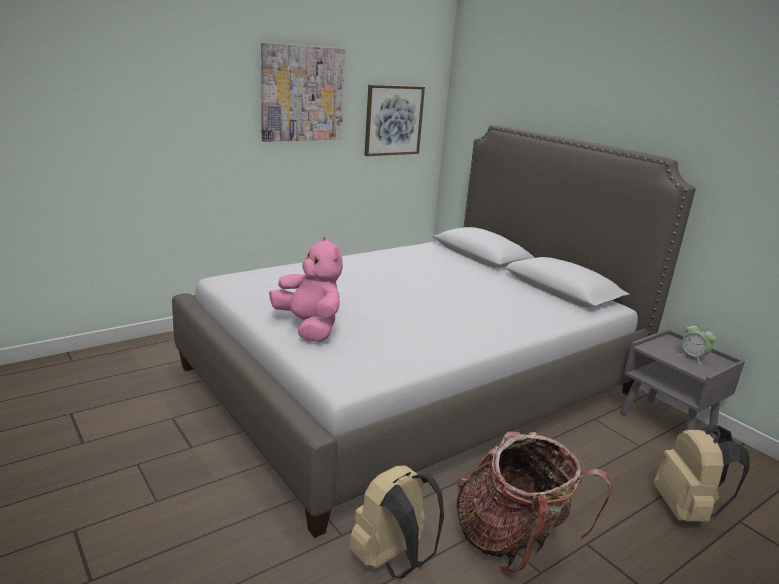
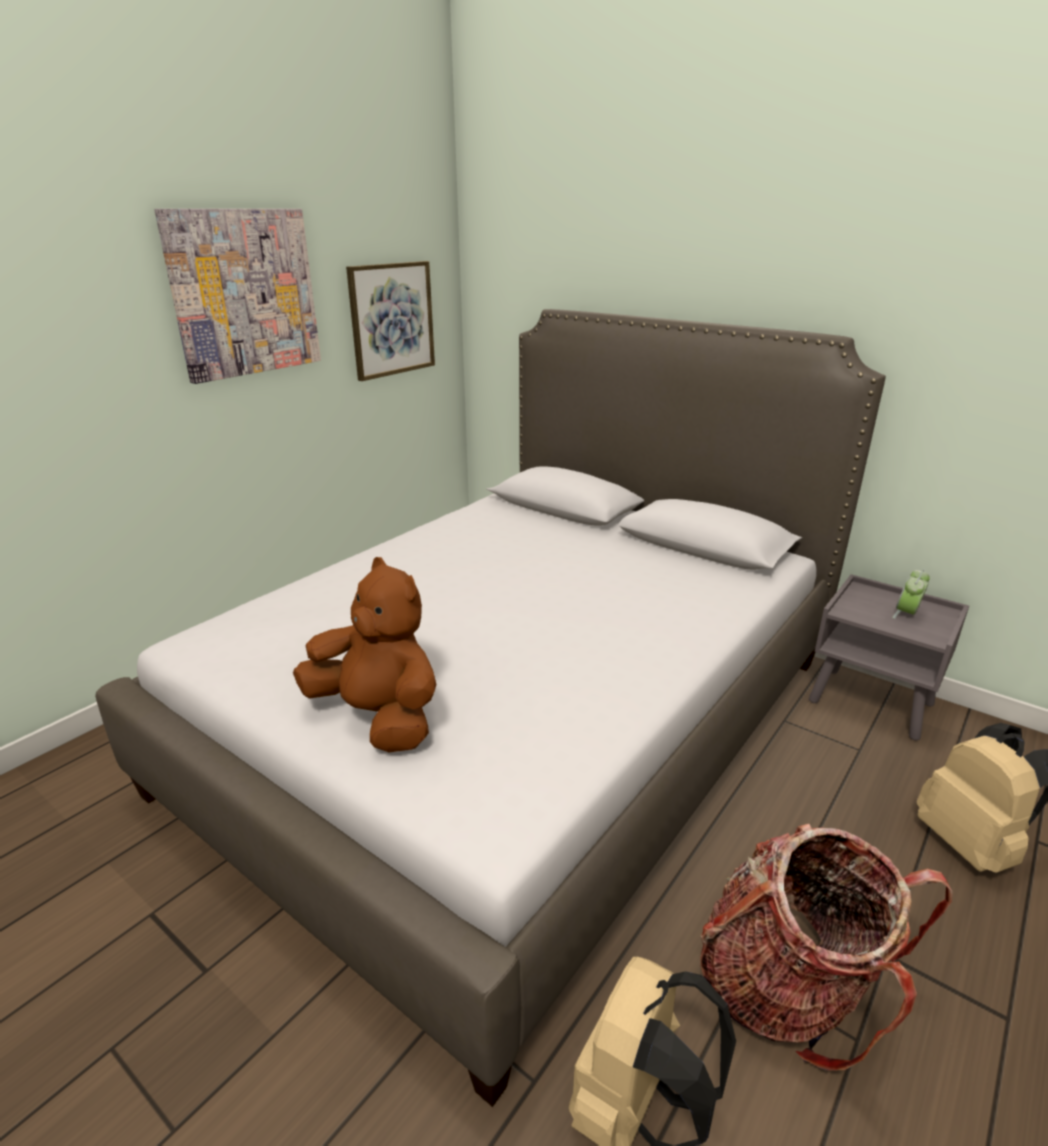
camera: 15 degrees left, 5 degrees up
pink plush toy [269,237,343,342] -> brown plush toy [293,557,436,752]
alarm clock [678,323,716,365] -> alarm clock turned 90 degrees clockwise [892,568,930,619]

